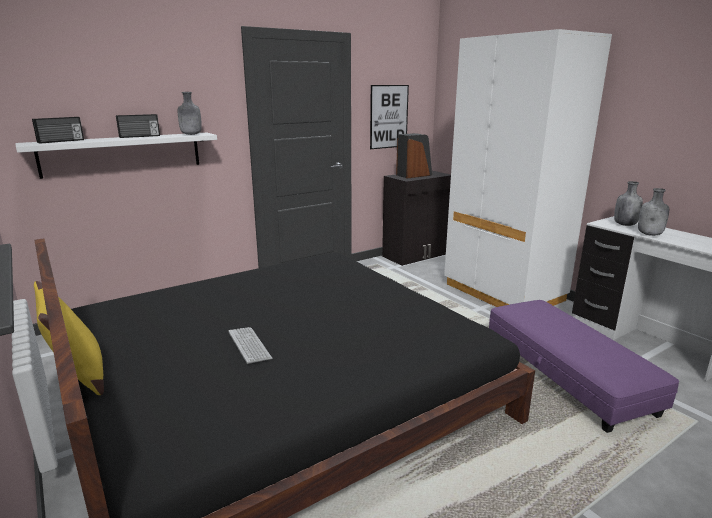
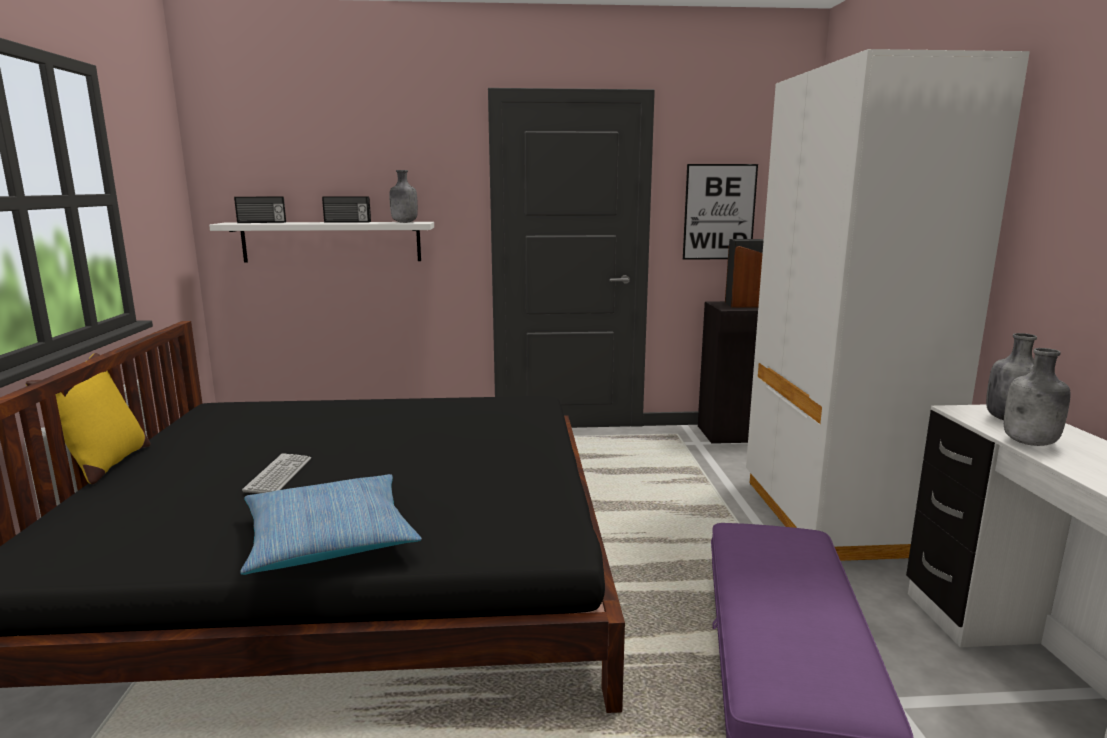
camera: 30 degrees right, 5 degrees down
none -> pillow [240,474,422,575]

